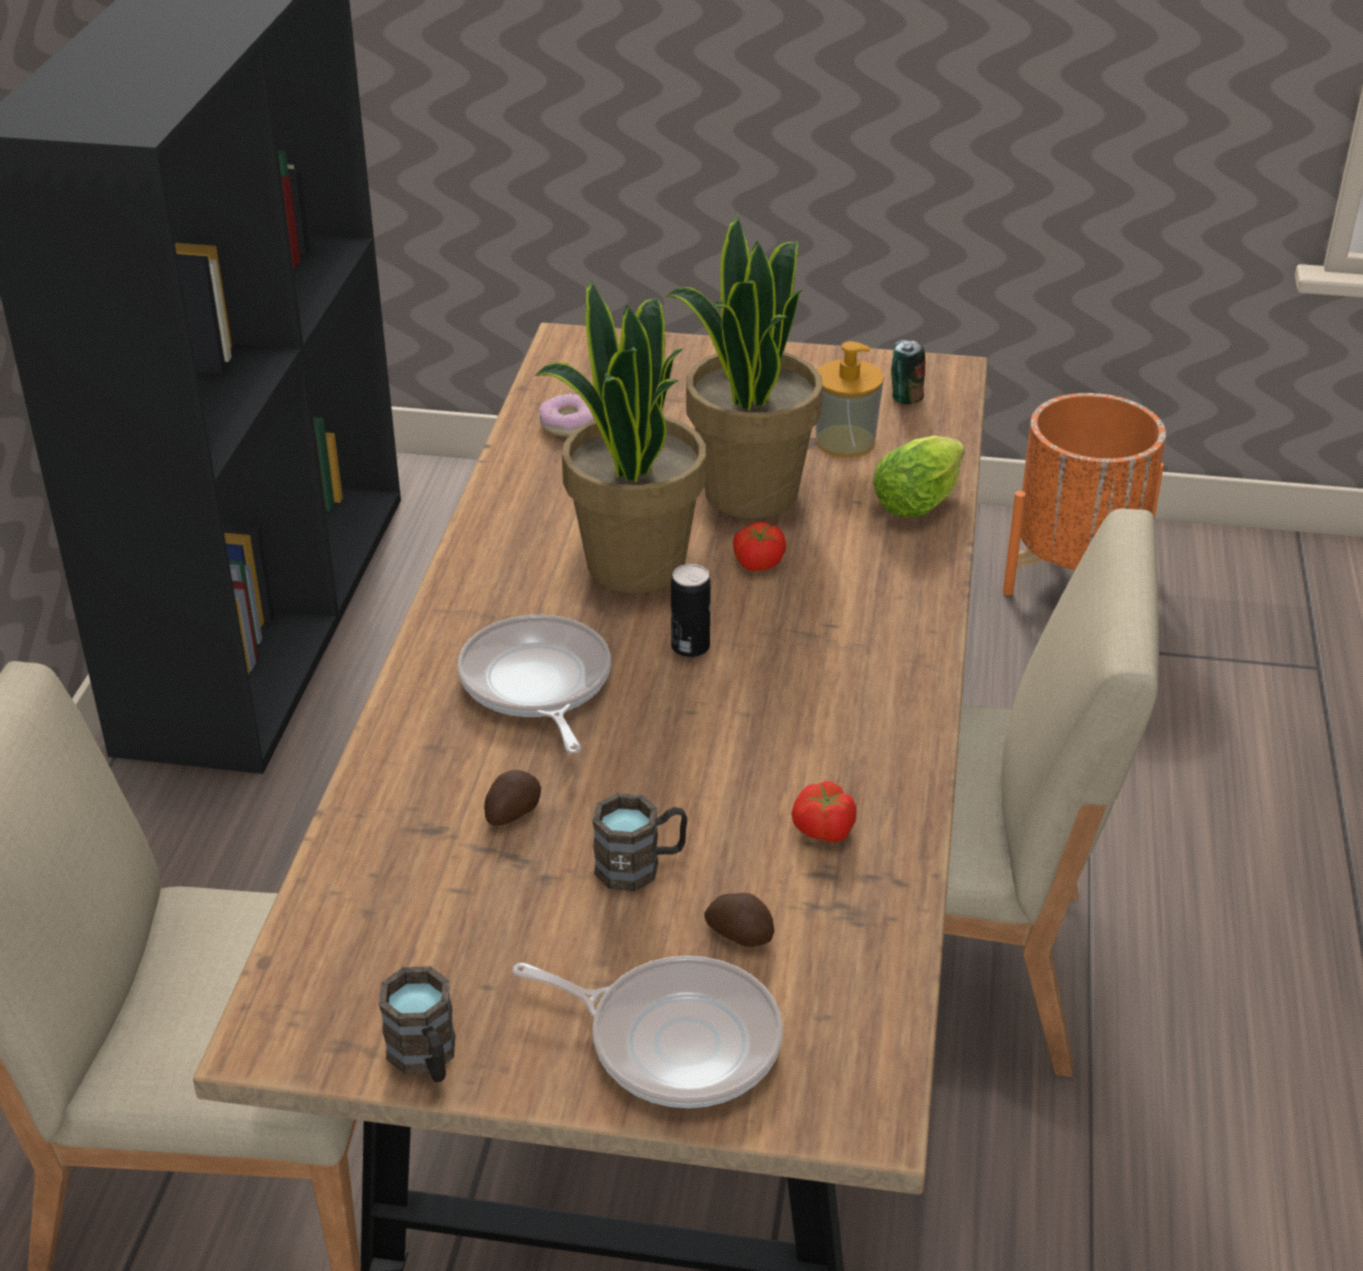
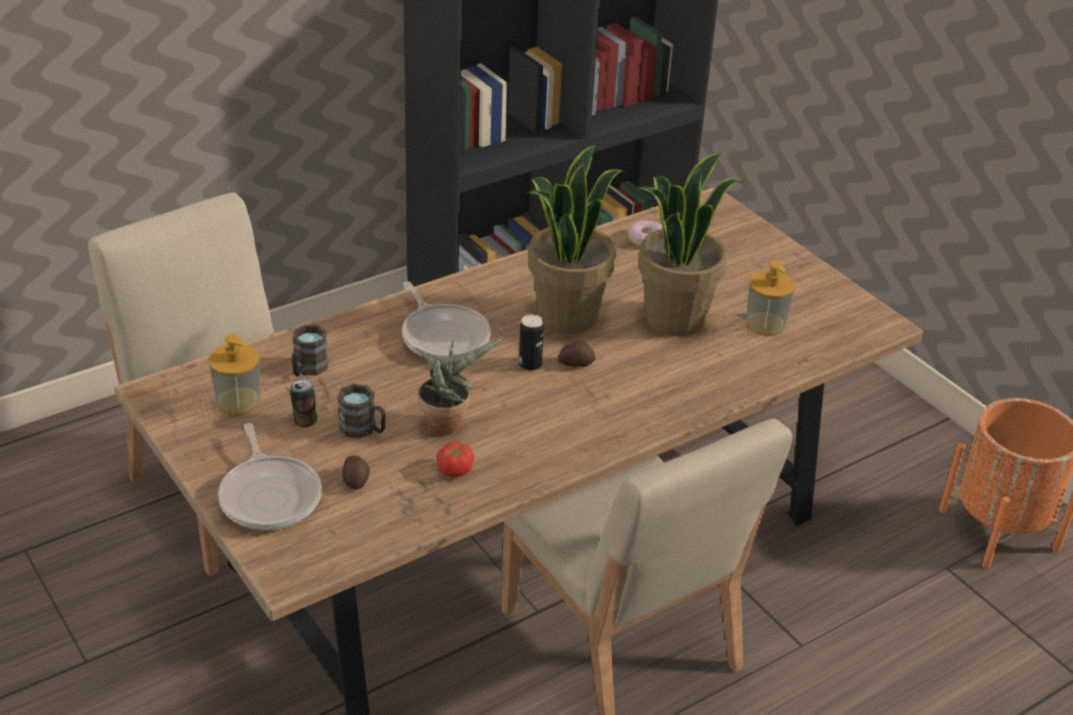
camera: 45 degrees right, 0 degrees up
brown mug [379,966,455,1082] -> brown mug moved to [292,324,329,376]
frying pan [458,615,611,754] -> frying pan turned 120 degrees clockwise [402,281,491,361]
potato [484,770,541,826] -> potato moved to [558,341,596,367]
tomato [733,522,786,571] -> none
lettuce [873,436,965,517] -> none
can [891,340,925,404] -> can moved to [290,379,317,427]
none -> soap dispenser [209,334,260,415]
none -> potted plant [416,339,502,436]

